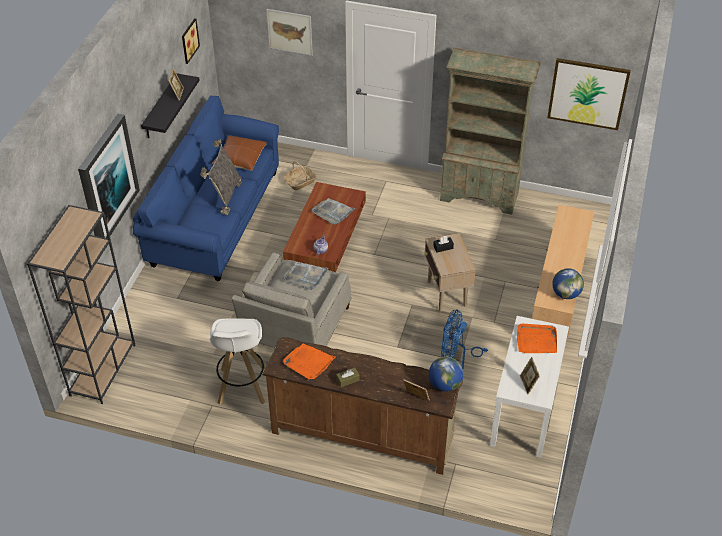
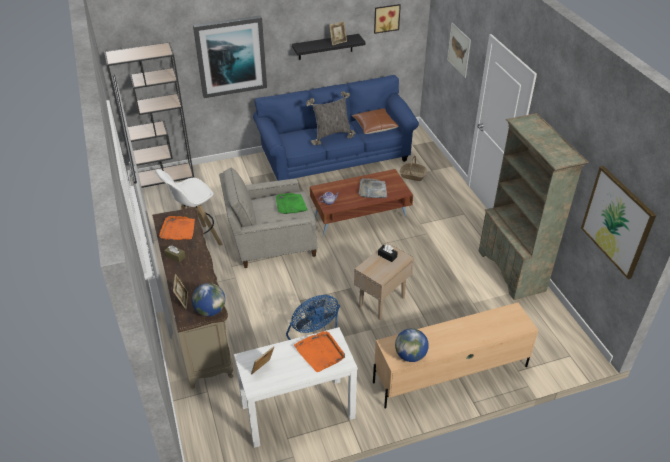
camera: 55 degrees right, 5 degrees down
grey tray [283,262,328,290] -> green tray [276,193,308,214]

